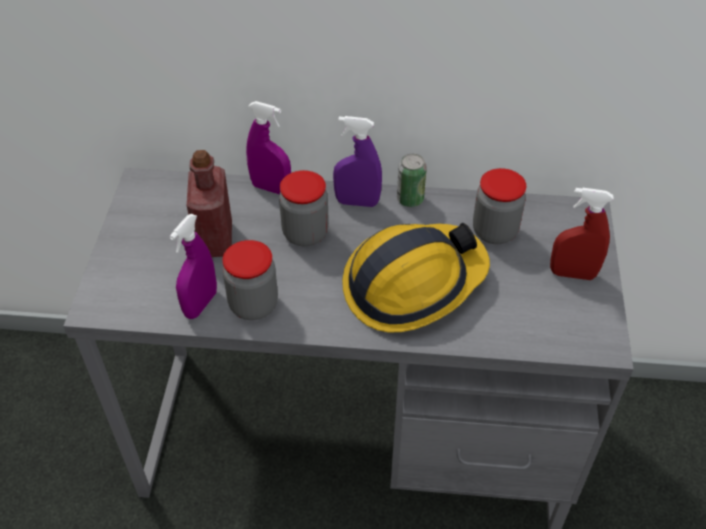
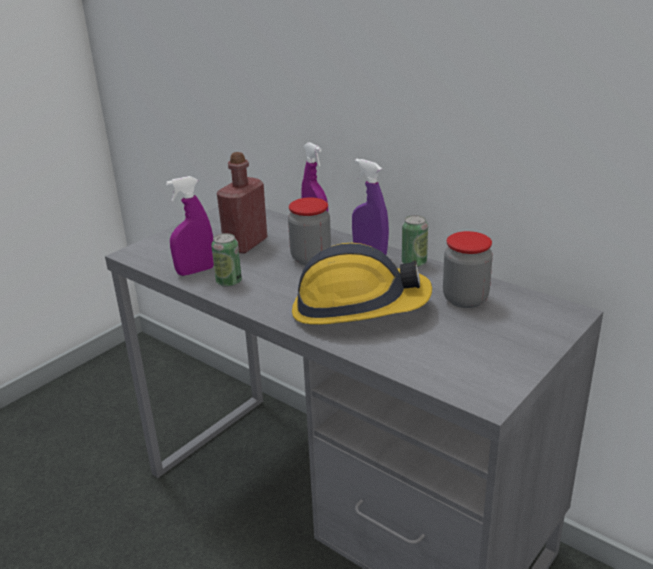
camera: 35 degrees right, 20 degrees down
jar [222,240,278,320] -> can [211,233,242,287]
red spray bottle [550,188,613,280] -> none

